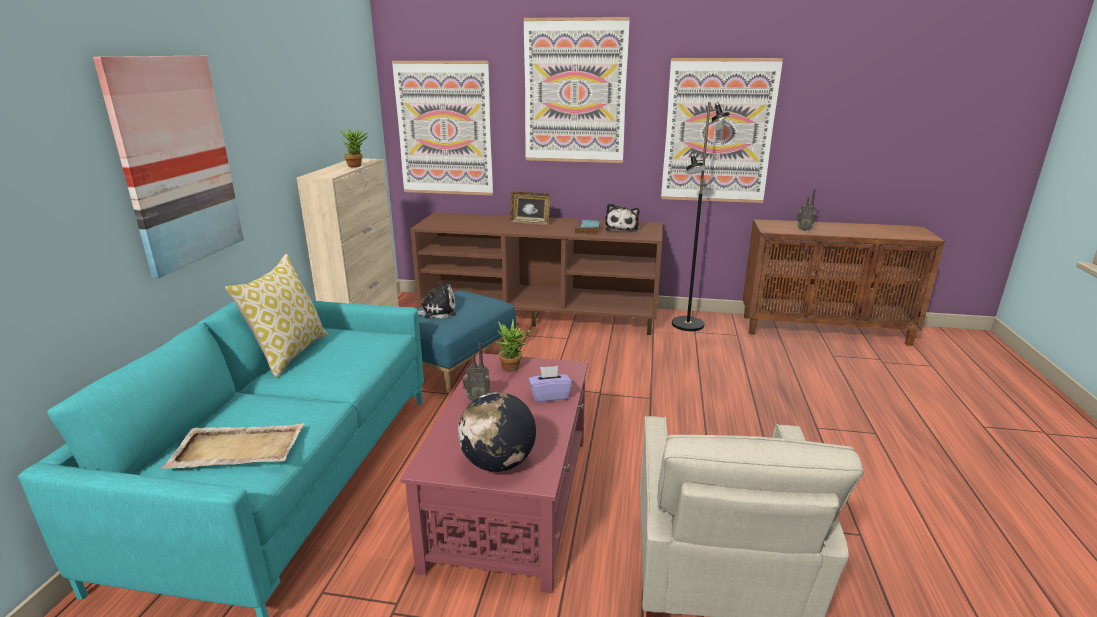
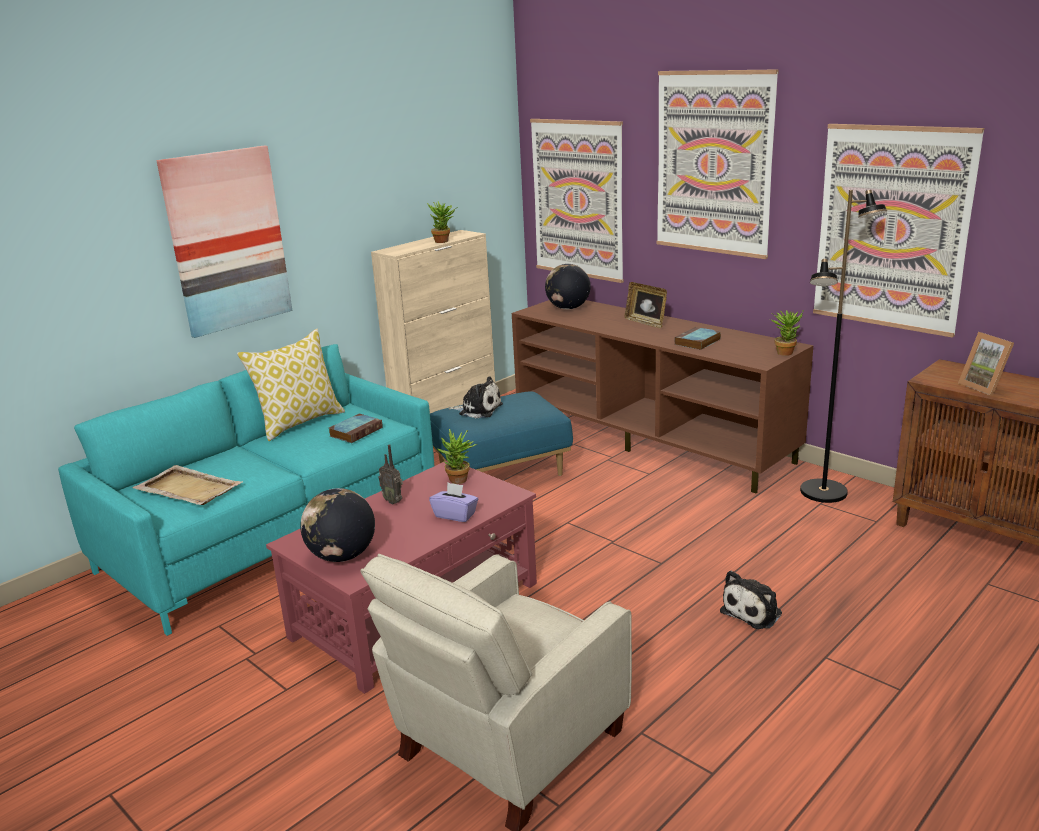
camera: 35 degrees right, 0 degrees up
plush toy [605,203,639,231] -> plush toy moved to [720,570,782,629]
radio [796,189,816,231] -> picture frame [958,332,1014,396]
none -> book [329,414,383,443]
none -> globe [545,264,591,309]
none -> potted plant [770,310,803,356]

